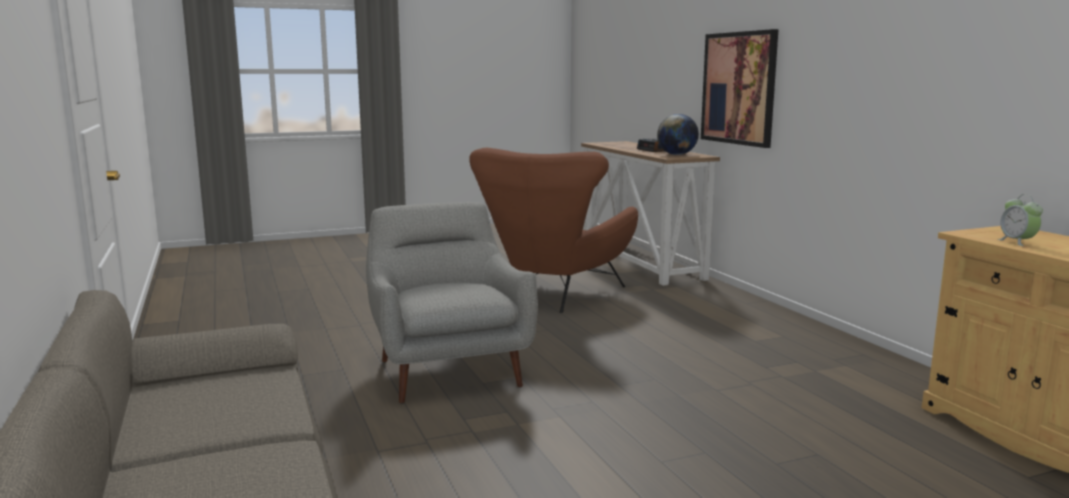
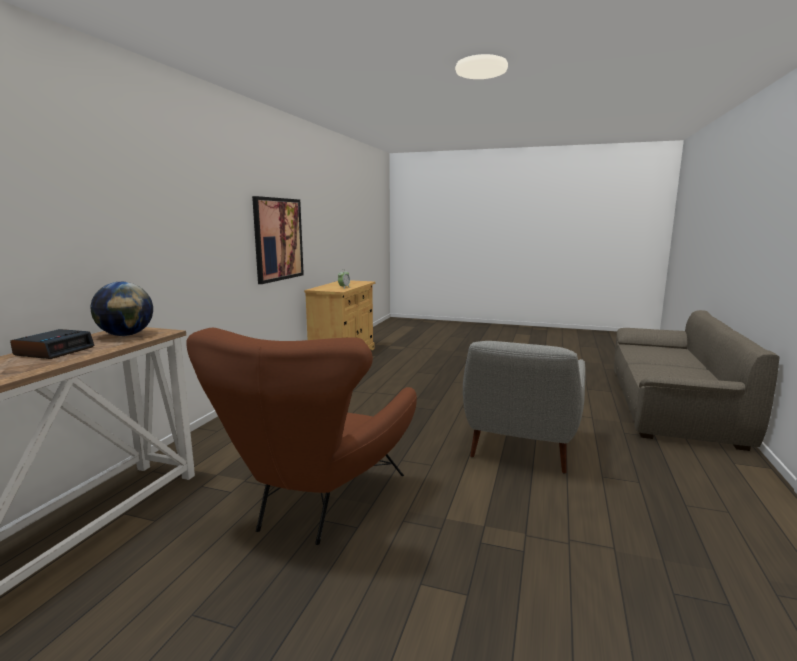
camera: 140 degrees left, 0 degrees up
brown armchair [469,148,638,313] -> brown armchair turned 135 degrees clockwise [186,328,417,545]
picture [701,29,779,148] -> picture moved to [252,196,304,284]

